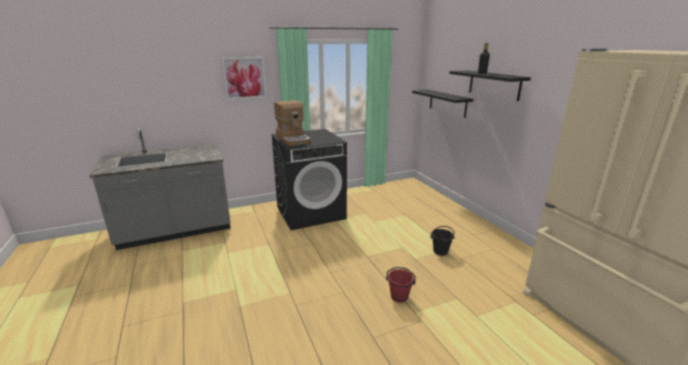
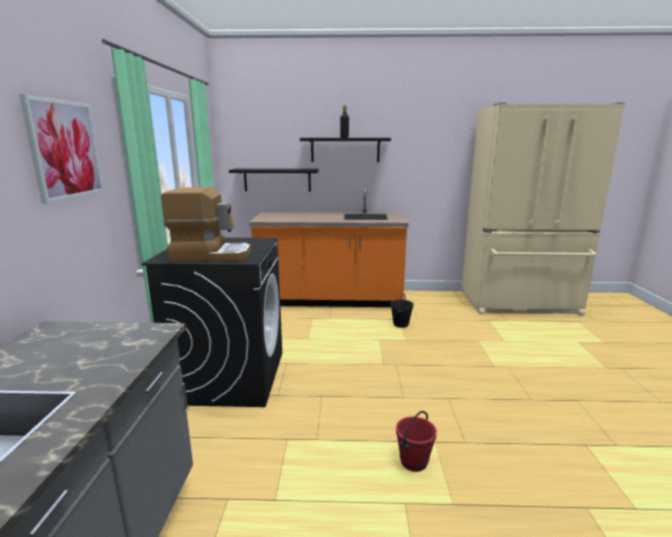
camera: 65 degrees left, 5 degrees down
red bucket [386,267,416,303] -> red bucket moved to [396,411,437,472]
none -> orange counter [249,186,409,307]

